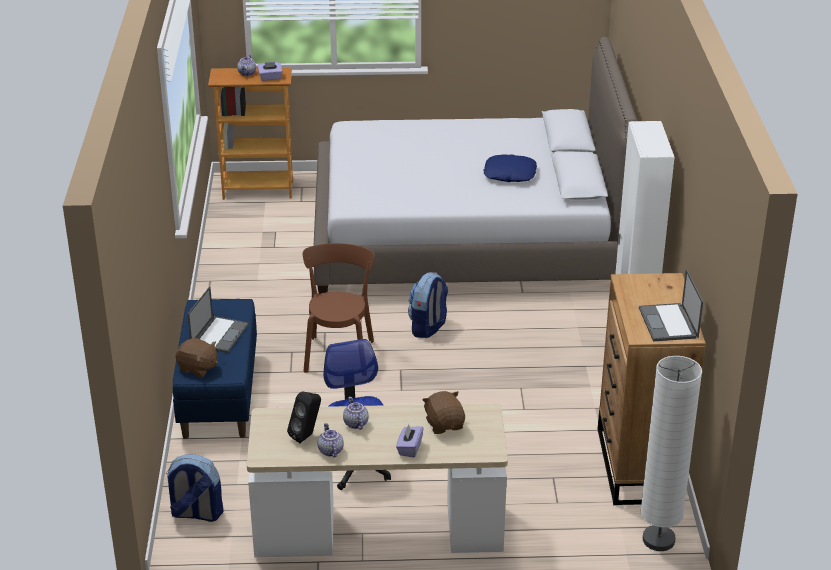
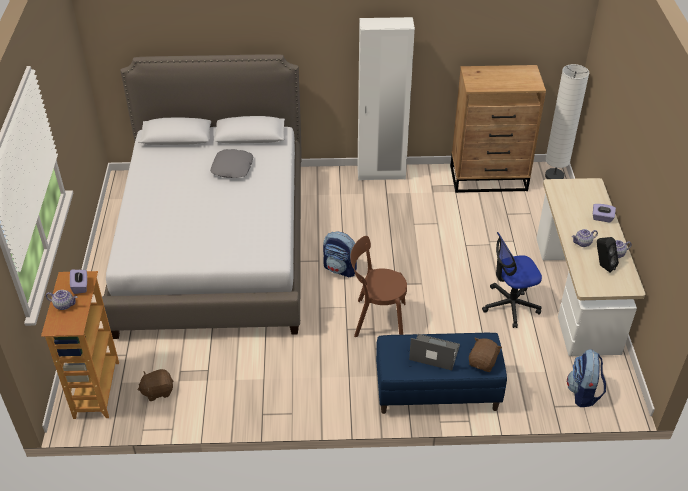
camera: 90 degrees left, 10 degrees up
brown plush toy [422,391,465,434] -> brown plush toy moved to [138,369,173,401]
blue pillow [484,154,537,182] -> grey pillow [210,149,254,178]
laptop [639,269,703,342] -> none

